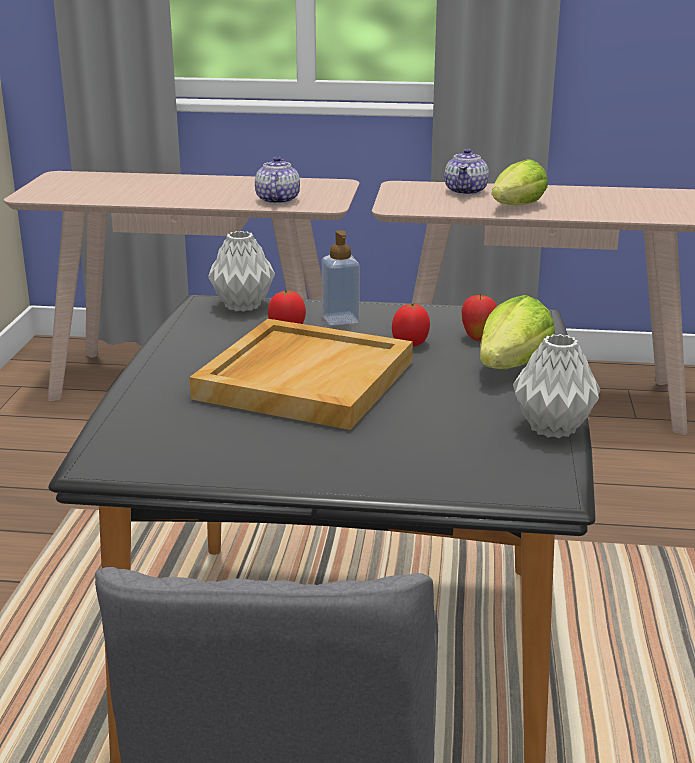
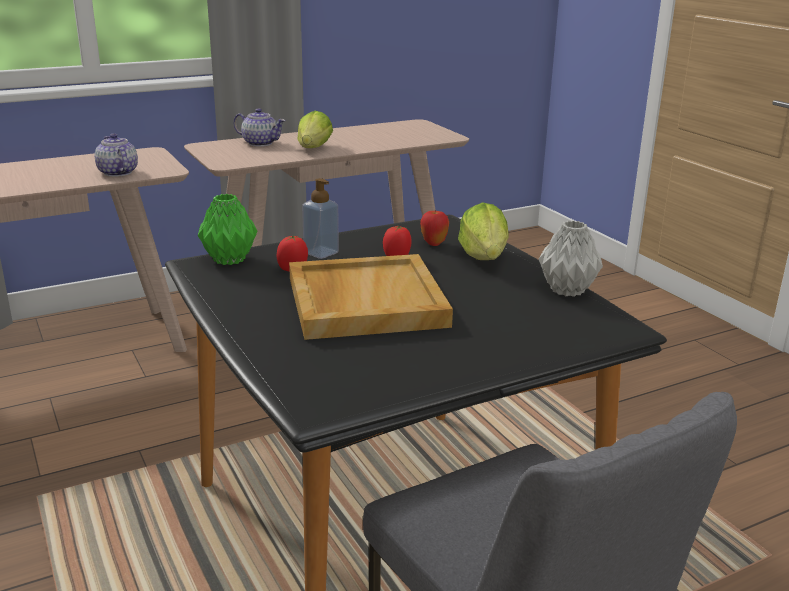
camera: 35 degrees left, 0 degrees up
grey vase [208,231,275,312] -> green vase [198,194,258,265]
teapot [444,148,489,195] -> teapot turned 45 degrees counterclockwise [234,108,286,147]

